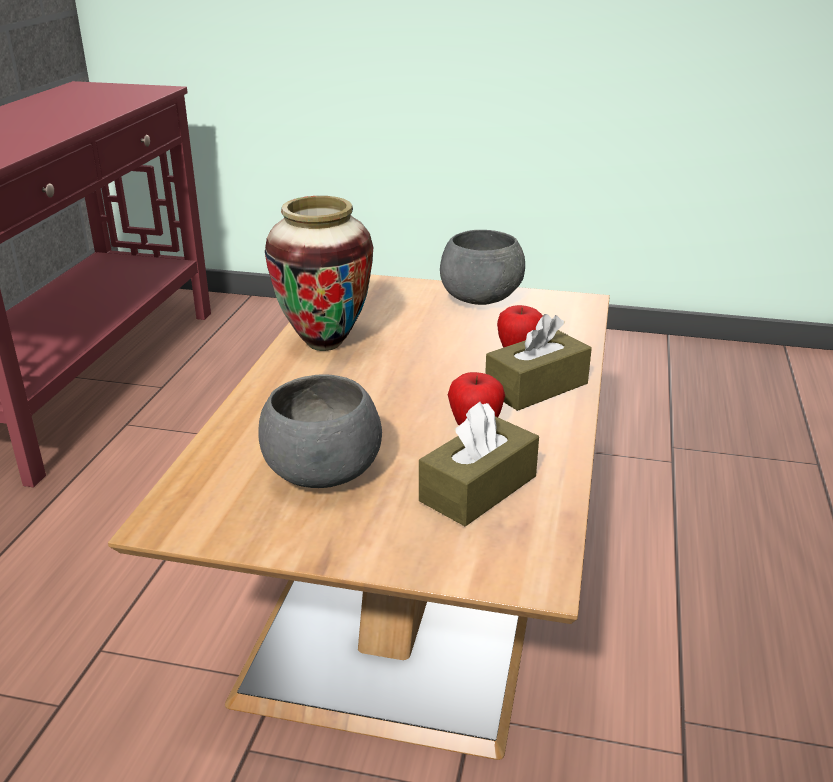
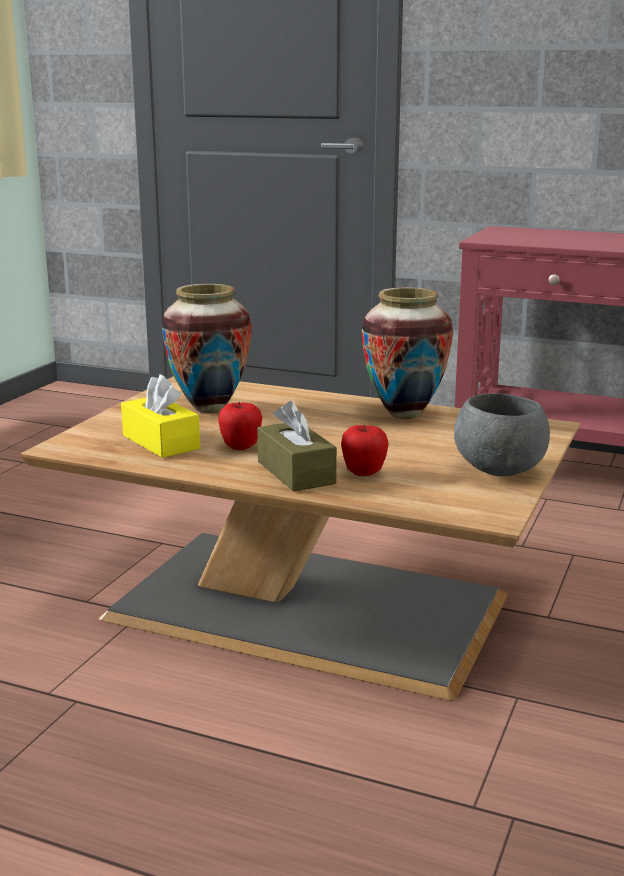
camera: 100 degrees right, 10 degrees down
grey bowl [258,374,382,488] -> vase [162,284,252,413]
brown tissue box [419,402,539,526] -> yellow tissue box [121,374,200,458]

